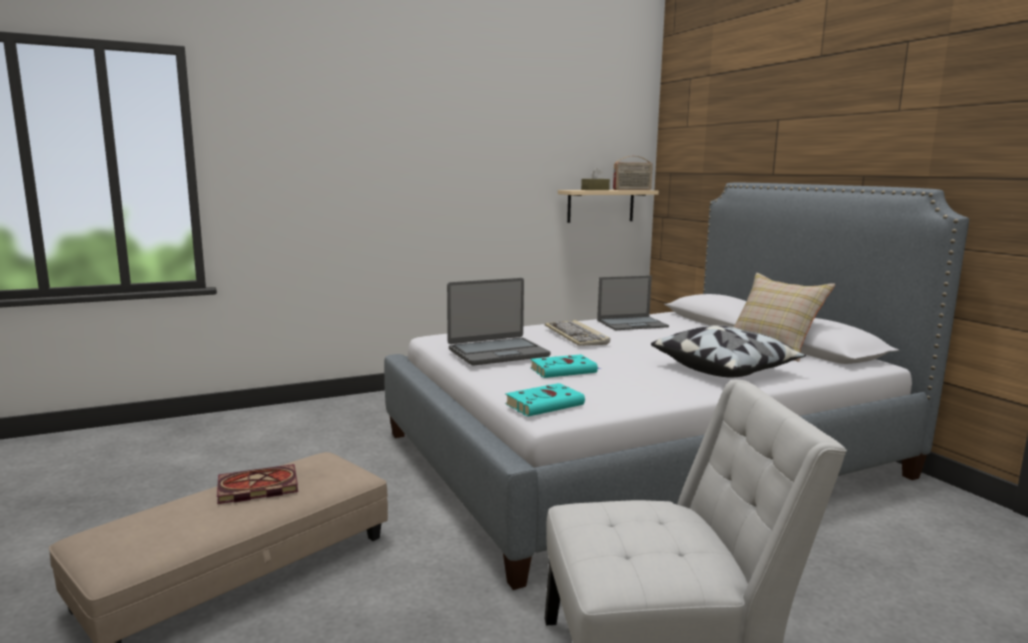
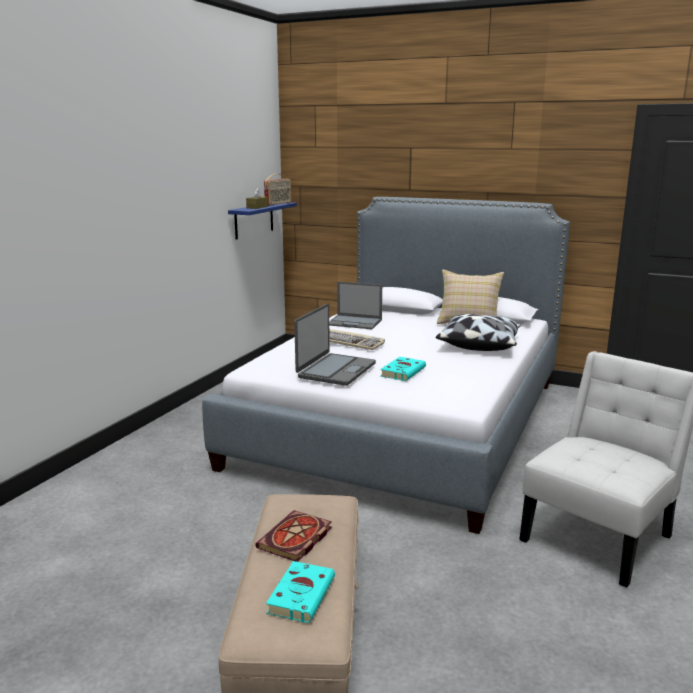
camera: 40 degrees left, 5 degrees up
turquoise book [505,383,585,417] -> turquoise book moved to [266,561,335,623]
beige shelf [558,190,659,223] -> blue shelf [228,202,297,240]
laptop [597,276,669,330] -> laptop turned 75 degrees clockwise [329,282,382,329]

